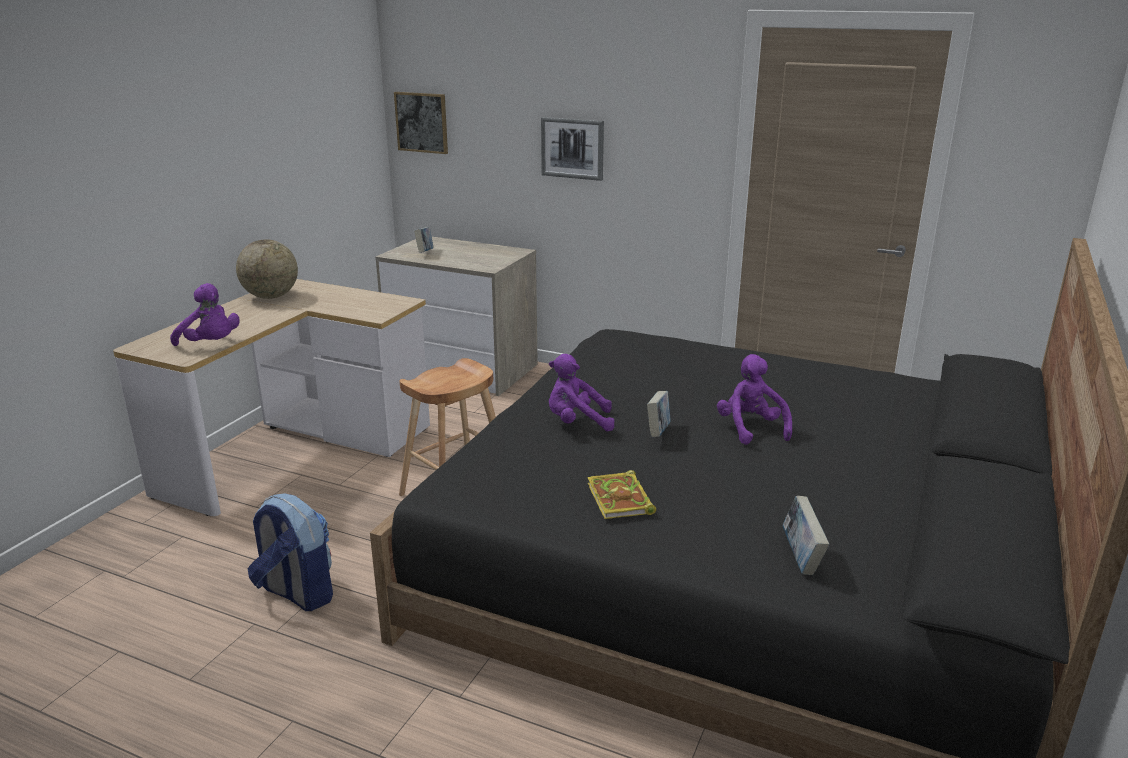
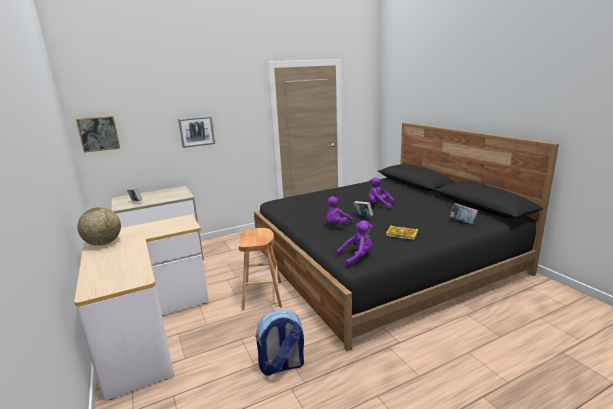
camera: 50 degrees left, 5 degrees down
purple plush toy [170,283,240,346] -> purple plush toy moved to [336,220,373,266]

